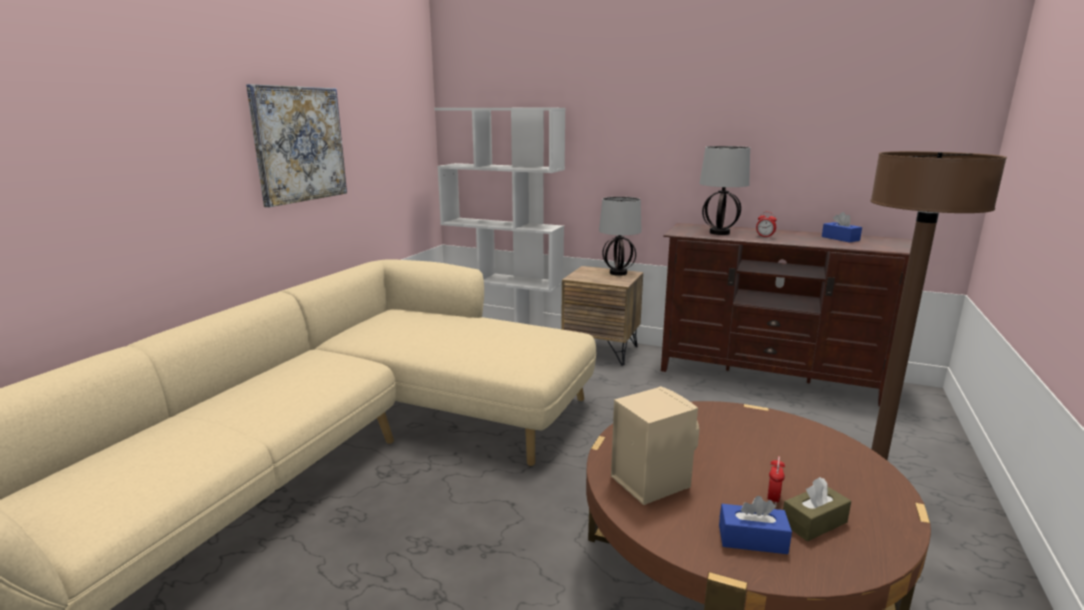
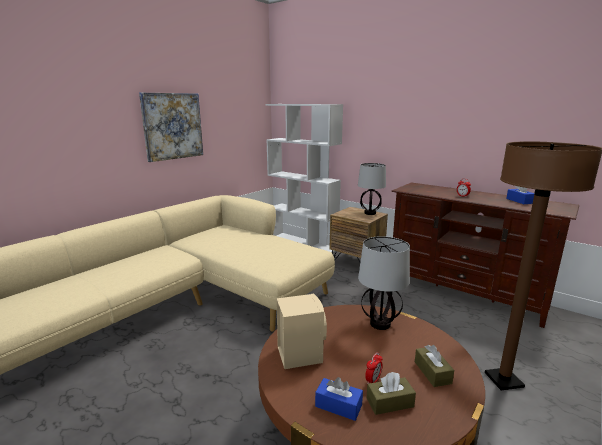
camera: 15 degrees right, 0 degrees up
table lamp [699,146,750,235] -> table lamp moved to [358,236,410,330]
none -> brown tissue box [415,345,454,387]

